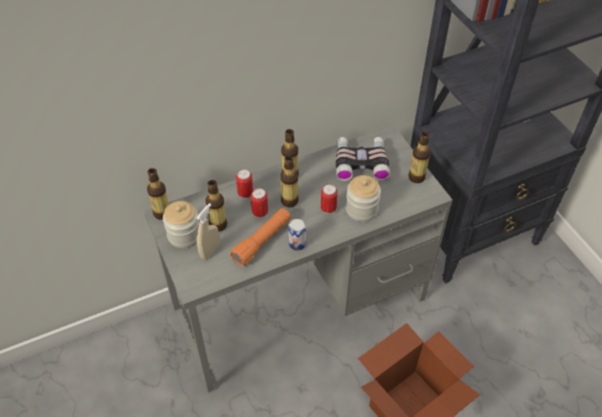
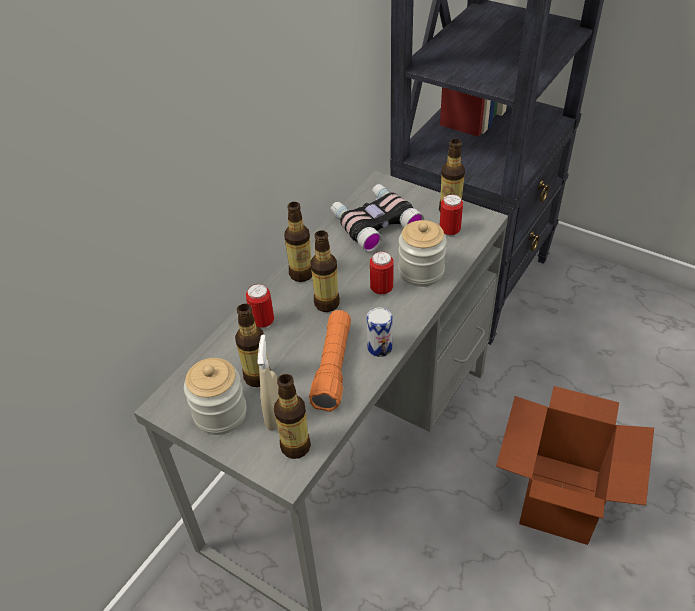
camera: 30 degrees left, 5 degrees down
bottle [147,168,169,220] -> bottle moved to [274,374,311,459]
can [251,188,268,218] -> can moved to [440,194,463,237]

